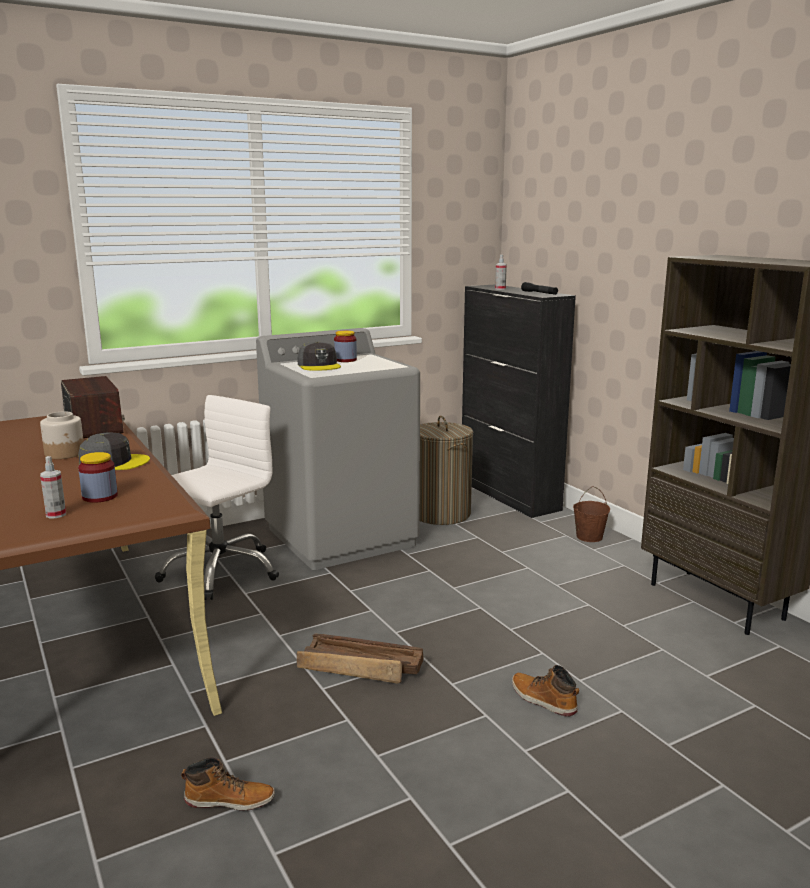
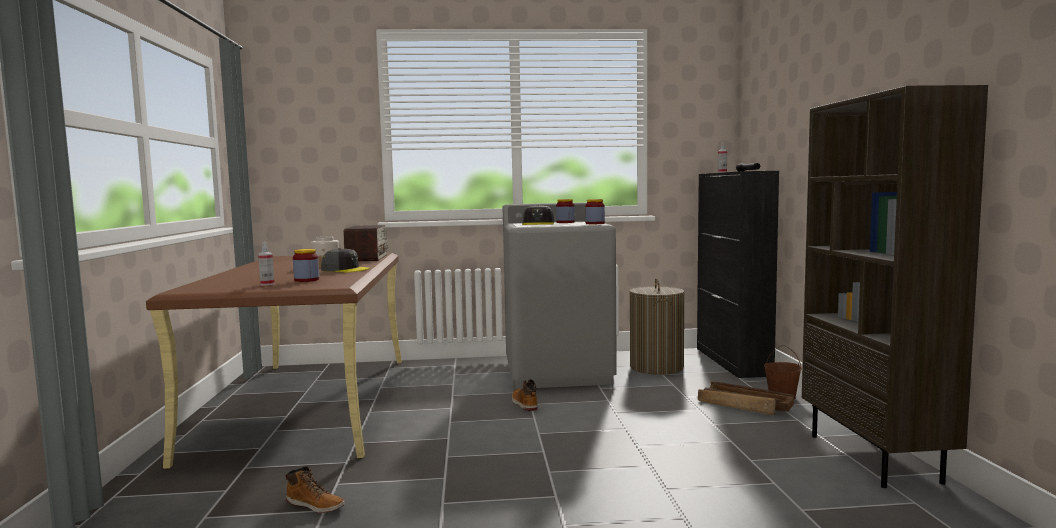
camera: 25 degrees right, 10 degrees down
white office chair [155,395,279,600] -> none
crate [297,634,423,684] -> crate moved to [698,382,794,415]
boot [512,665,579,717] -> boot moved to [512,379,538,411]
none -> jar [585,199,605,224]

